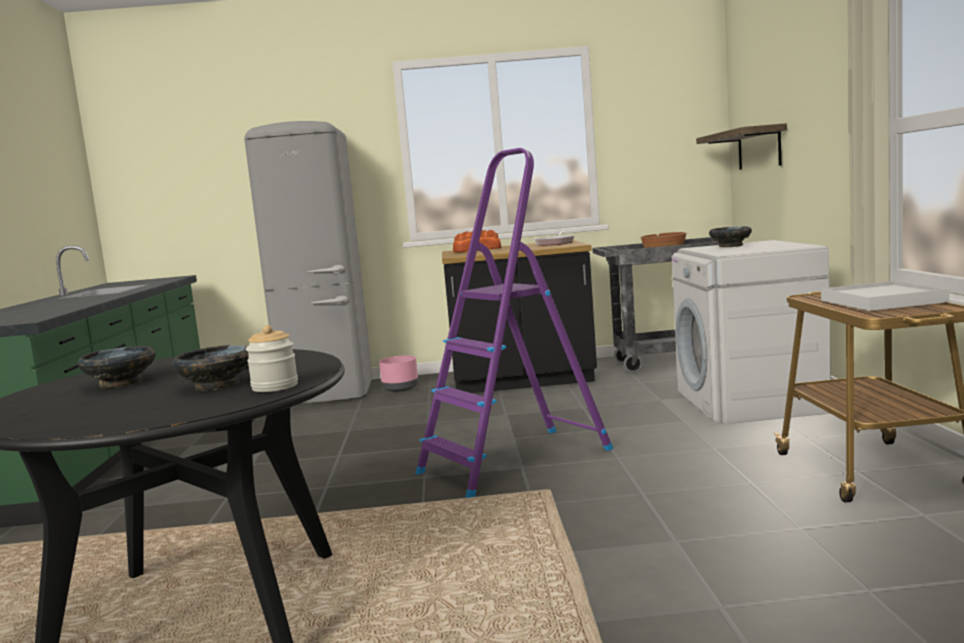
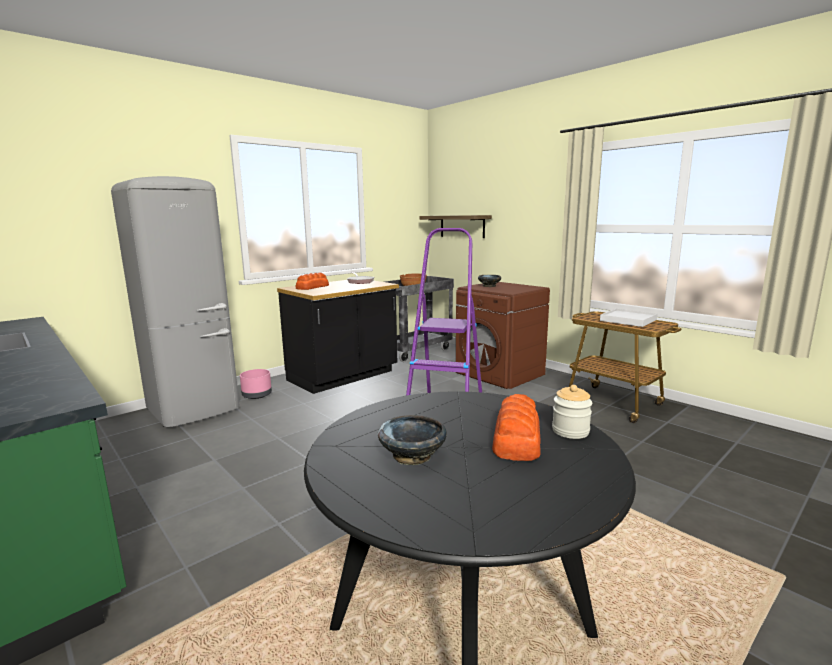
camera: 40 degrees left, 5 degrees up
black bowl [172,345,249,391] -> bread [492,394,541,461]
white washing machine [672,240,831,424] -> brown washing machine [456,282,550,389]

